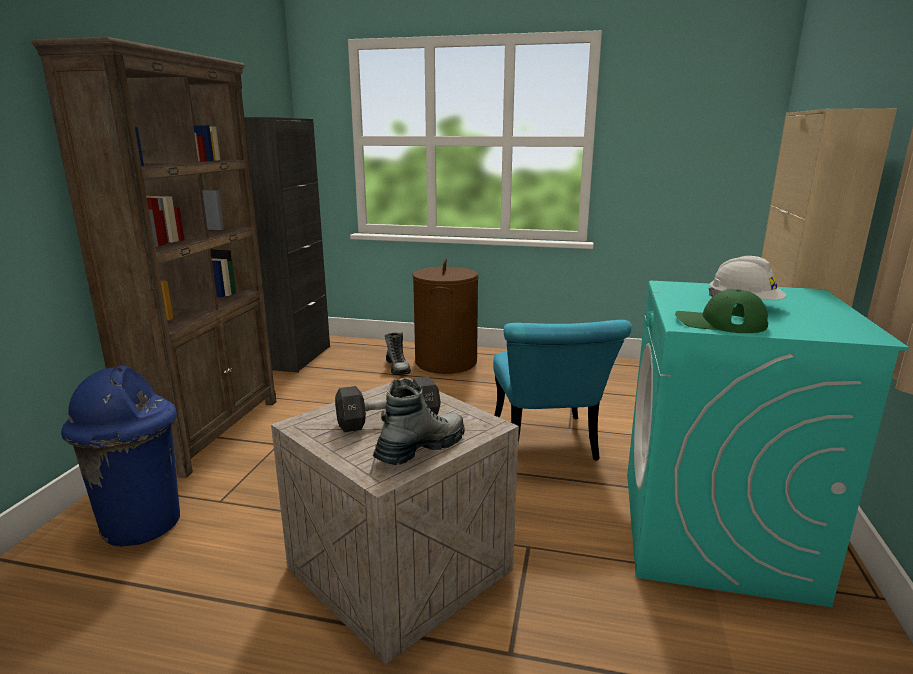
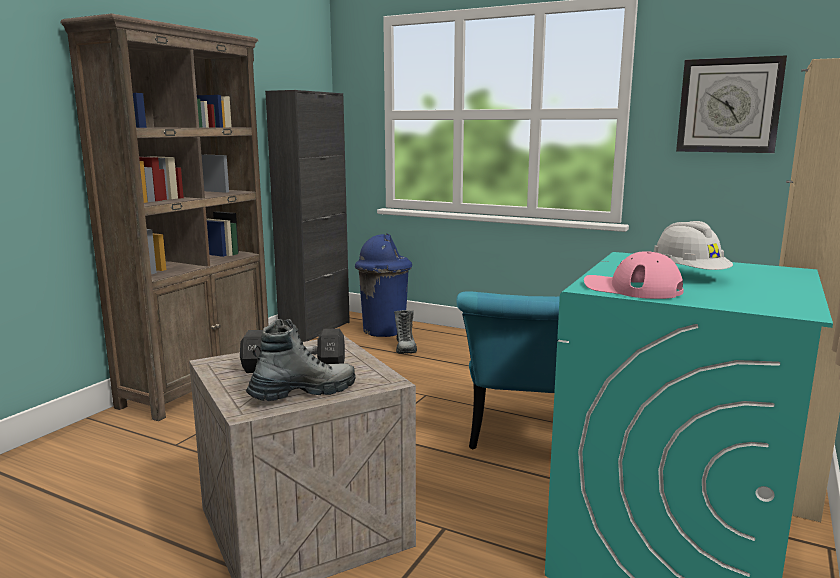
camera: 15 degrees right, 5 degrees down
blue trash can [61,365,180,547] -> blue trash can moved to [355,233,412,337]
brown laundry basket [412,258,479,374] -> none
green cap [675,289,768,333] -> pink cap [584,251,684,299]
none -> wall clock [676,55,787,153]

